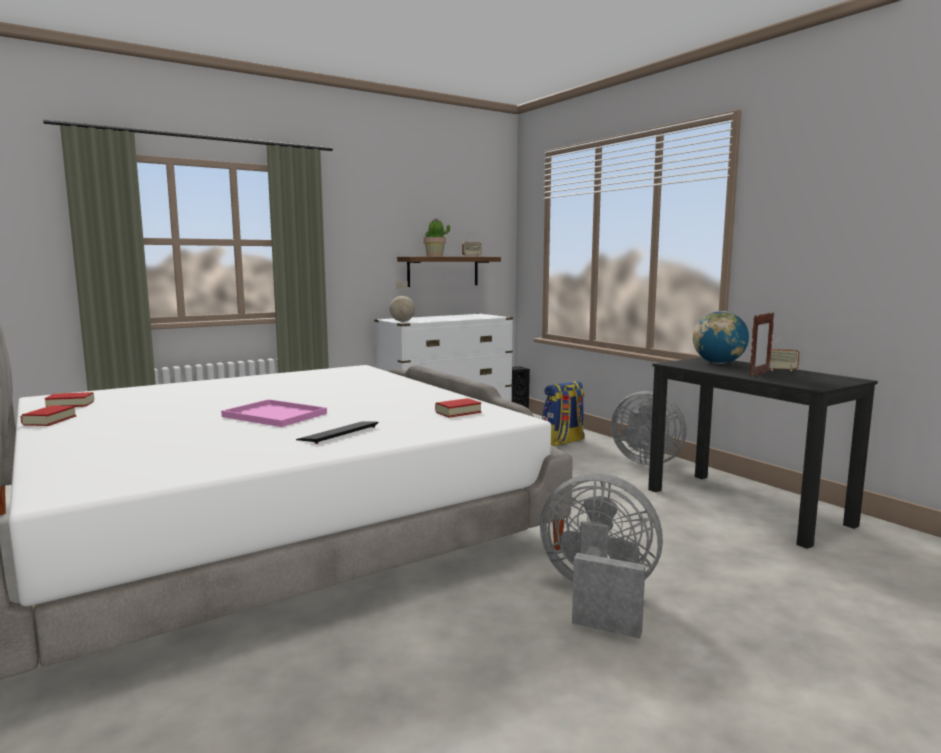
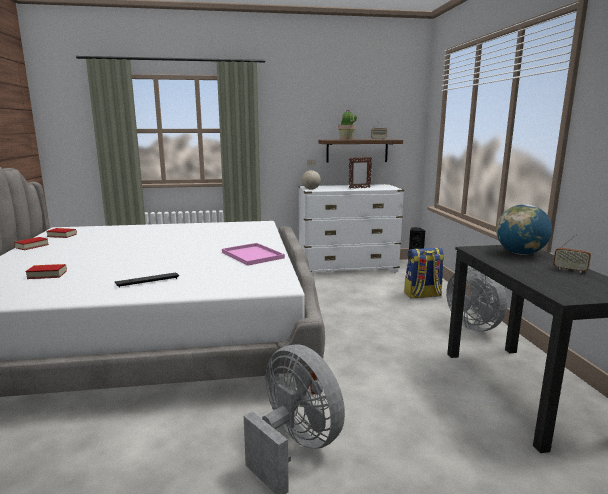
camera: 25 degrees right, 5 degrees up
pink tray [221,399,327,427] -> pink tray moved to [222,243,285,266]
book [435,398,482,418] -> book moved to [25,264,67,279]
picture frame [750,312,774,377] -> picture frame moved to [349,157,372,189]

